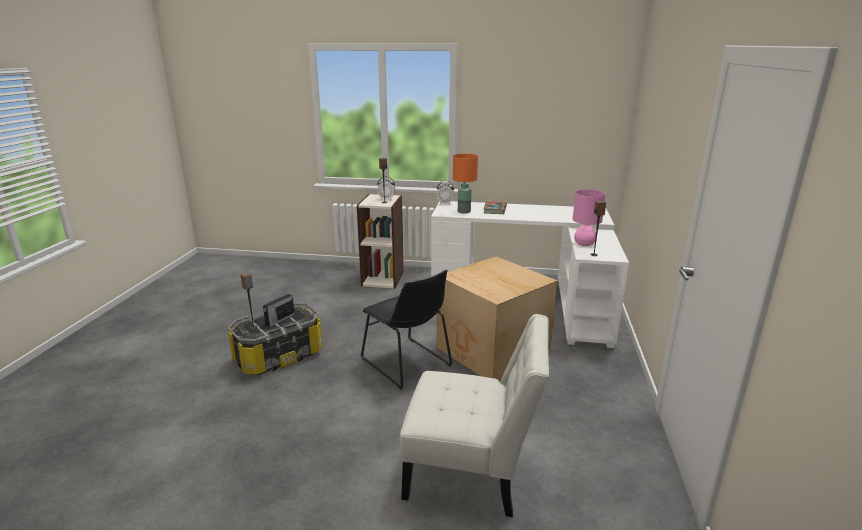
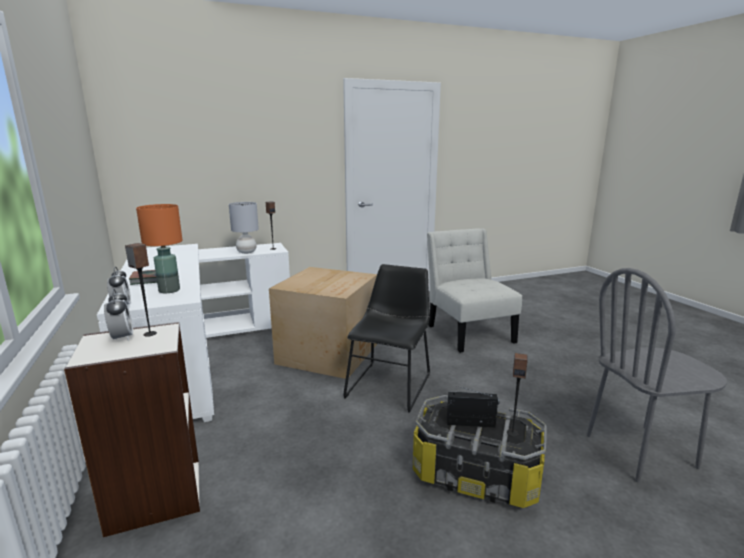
camera: 120 degrees left, 5 degrees down
pink table lamp [573,189,606,246] -> grey table lamp [229,202,259,254]
none -> grey chair [586,268,727,483]

